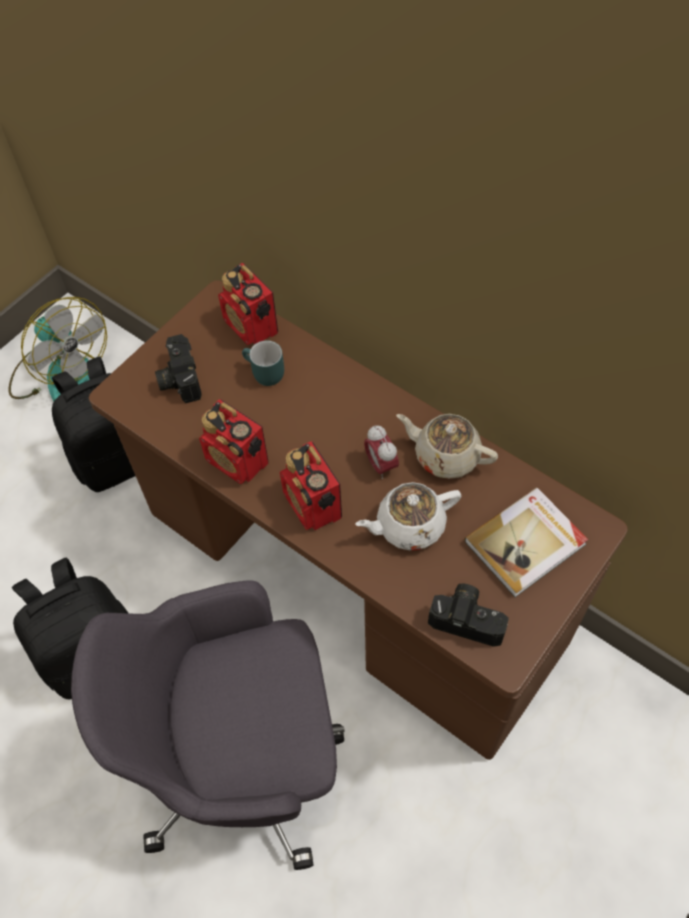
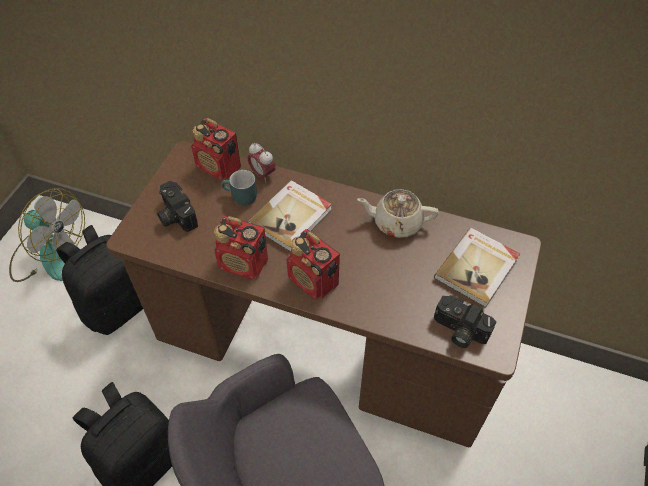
camera: 20 degrees left, 5 degrees down
white teapot [355,482,461,551] -> none
alarm clock [364,425,399,479] -> alarm clock moved to [248,143,276,183]
camera [428,583,509,647] -> camera turned 150 degrees counterclockwise [434,295,497,348]
none -> book [248,180,332,252]

